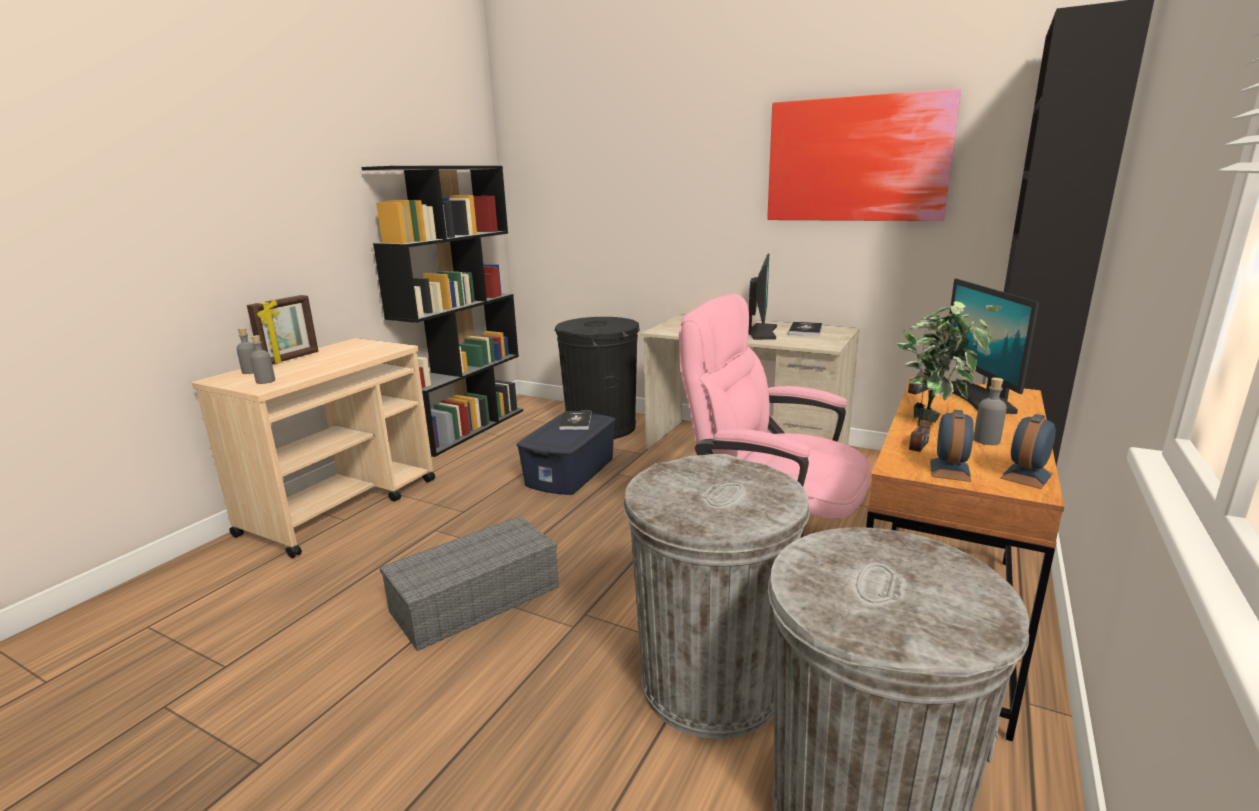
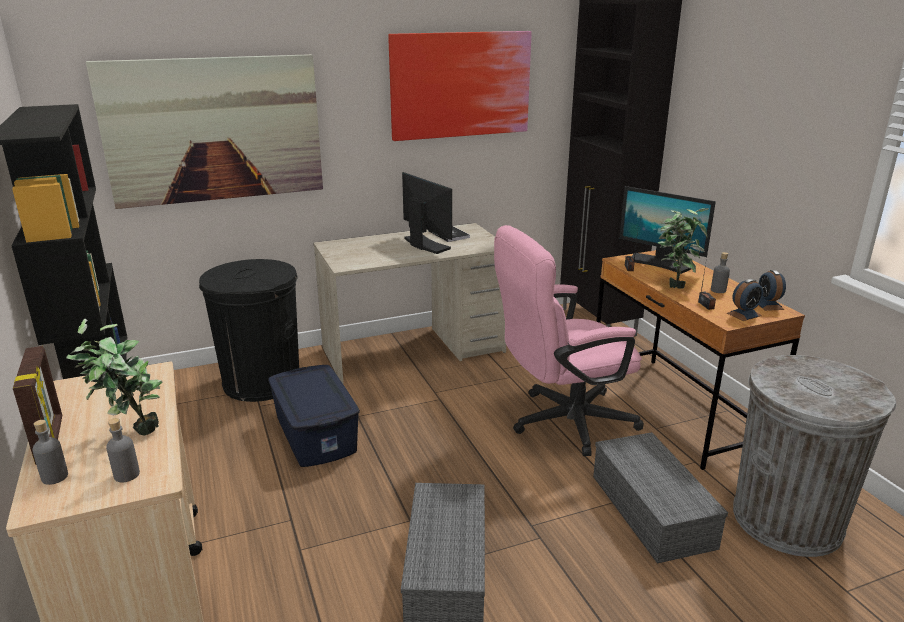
camera: 50 degrees left, 5 degrees up
book [559,411,592,430] -> none
grey trash can [624,454,810,739] -> grey storage box [593,432,728,563]
alarm clock [930,410,974,482] -> alarm clock turned 90 degrees clockwise [727,279,763,321]
none -> potted plant [66,319,162,435]
none -> picture [86,54,323,209]

